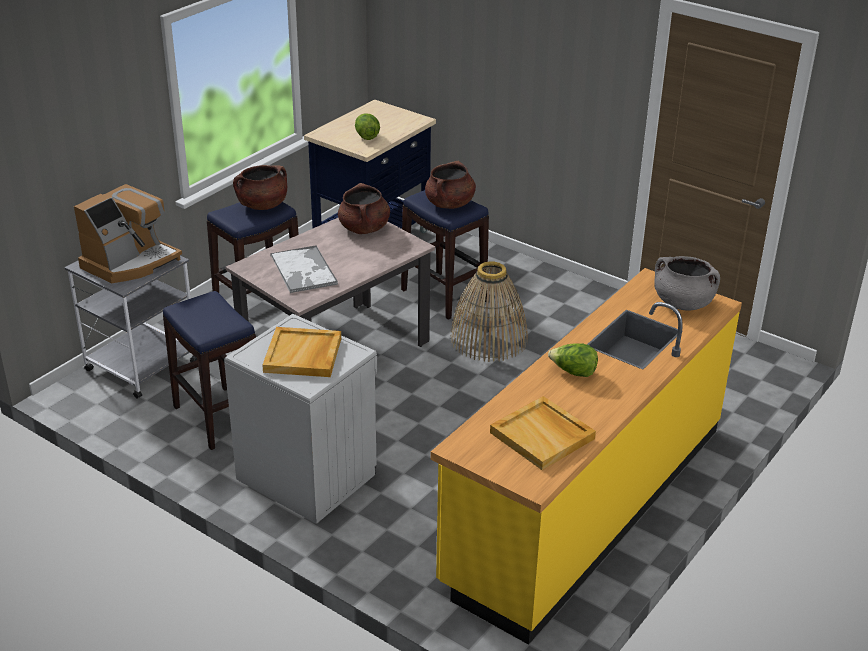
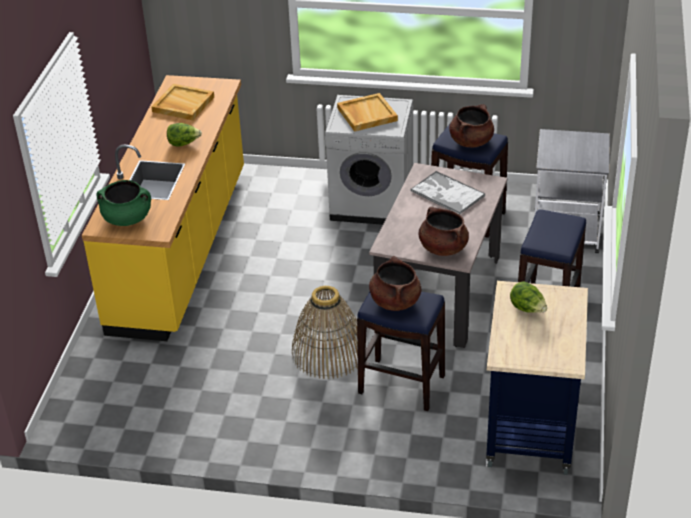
camera: 155 degrees right, 5 degrees up
coffee machine [74,184,182,283] -> none
brown cooking pot [233,165,287,210] -> brown cooking pot moved to [449,104,494,147]
grey cooking pot [654,256,720,310] -> green cooking pot [96,180,151,226]

